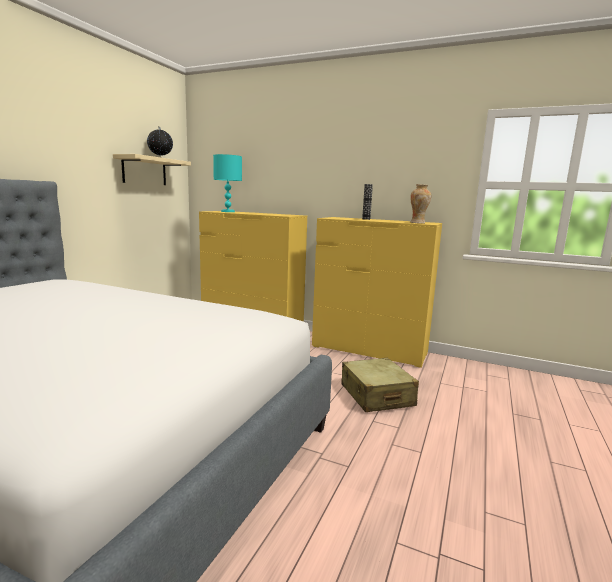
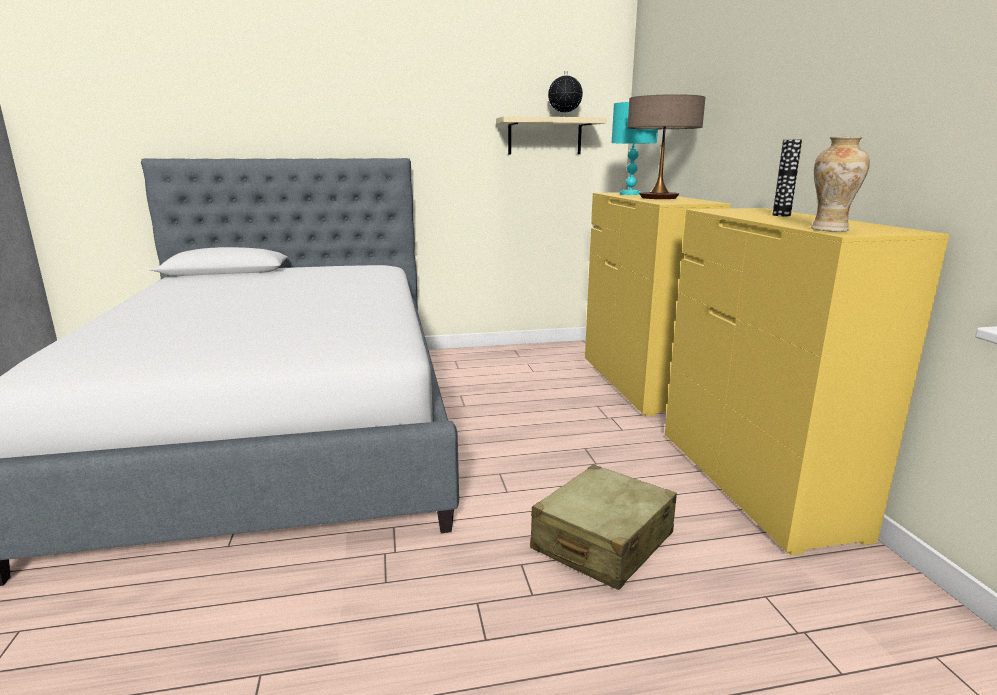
camera: 55 degrees right, 5 degrees up
none -> table lamp [627,94,706,199]

